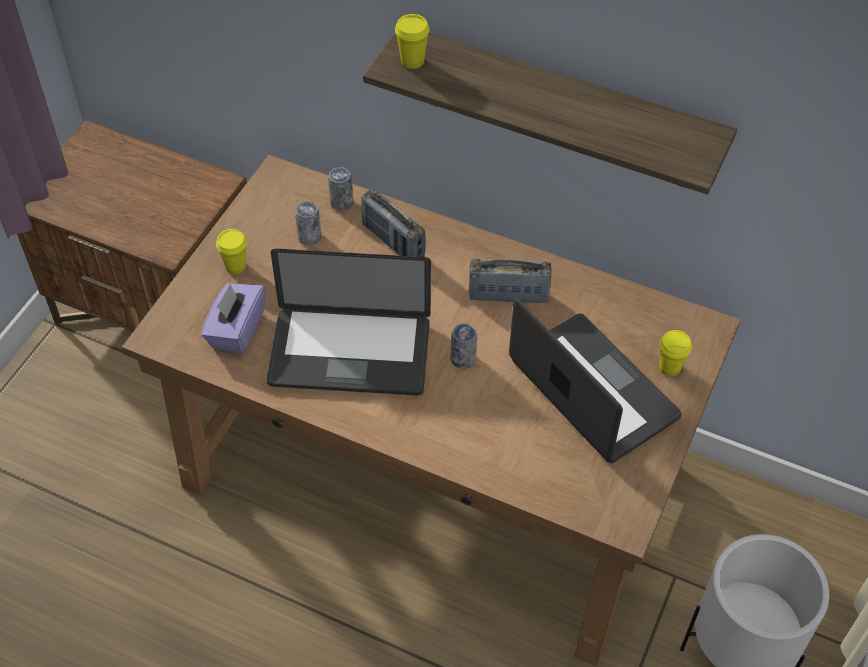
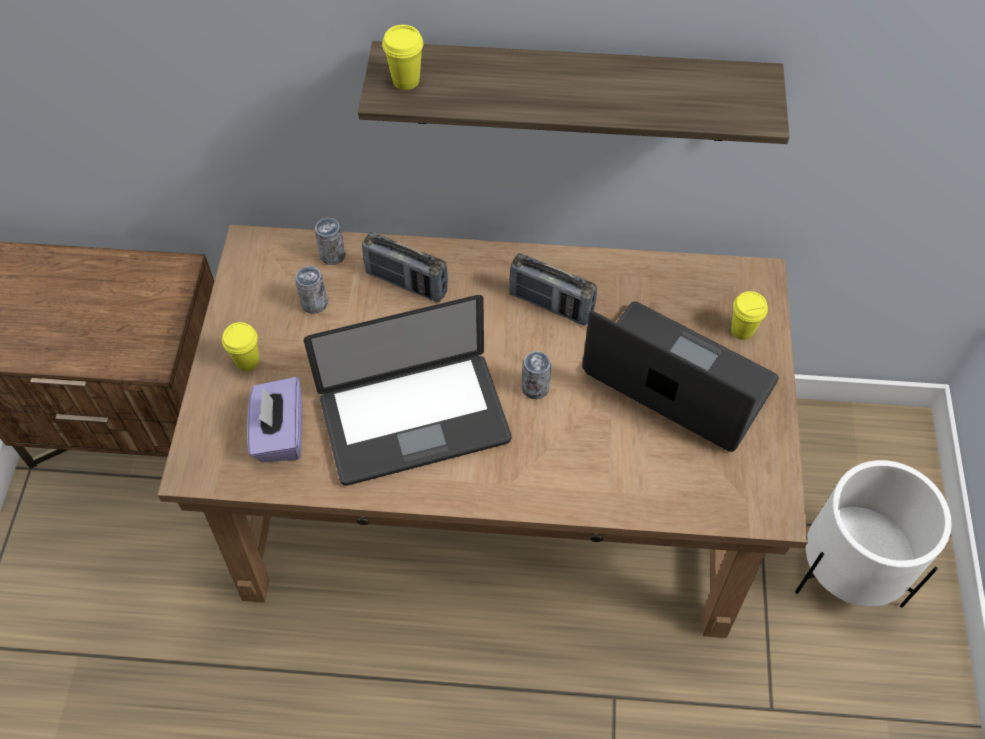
camera: 20 degrees left, 5 degrees up
radio [469,259,552,303] -> radio turned 135 degrees counterclockwise [509,253,597,325]

